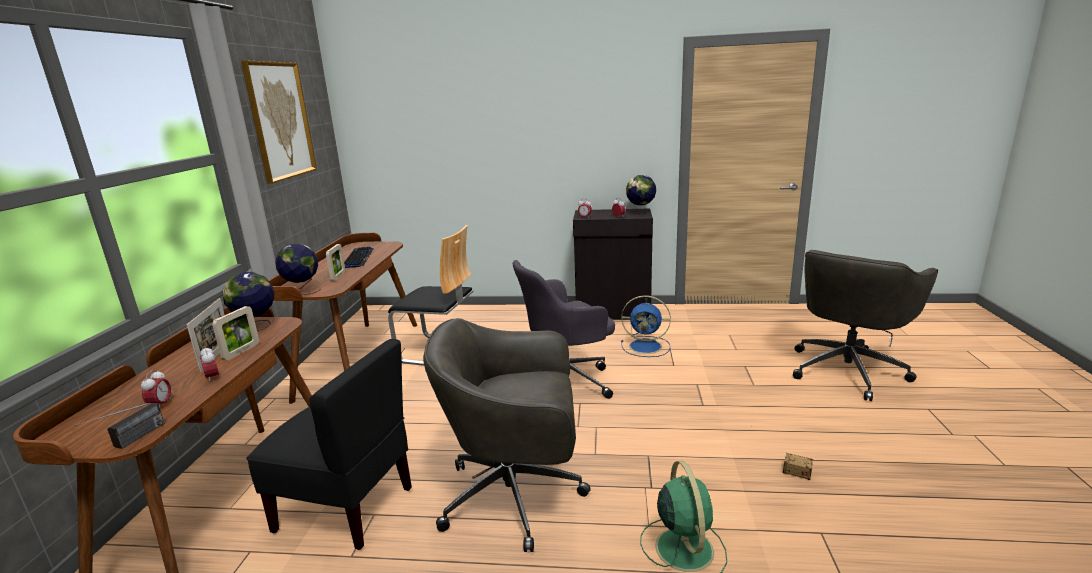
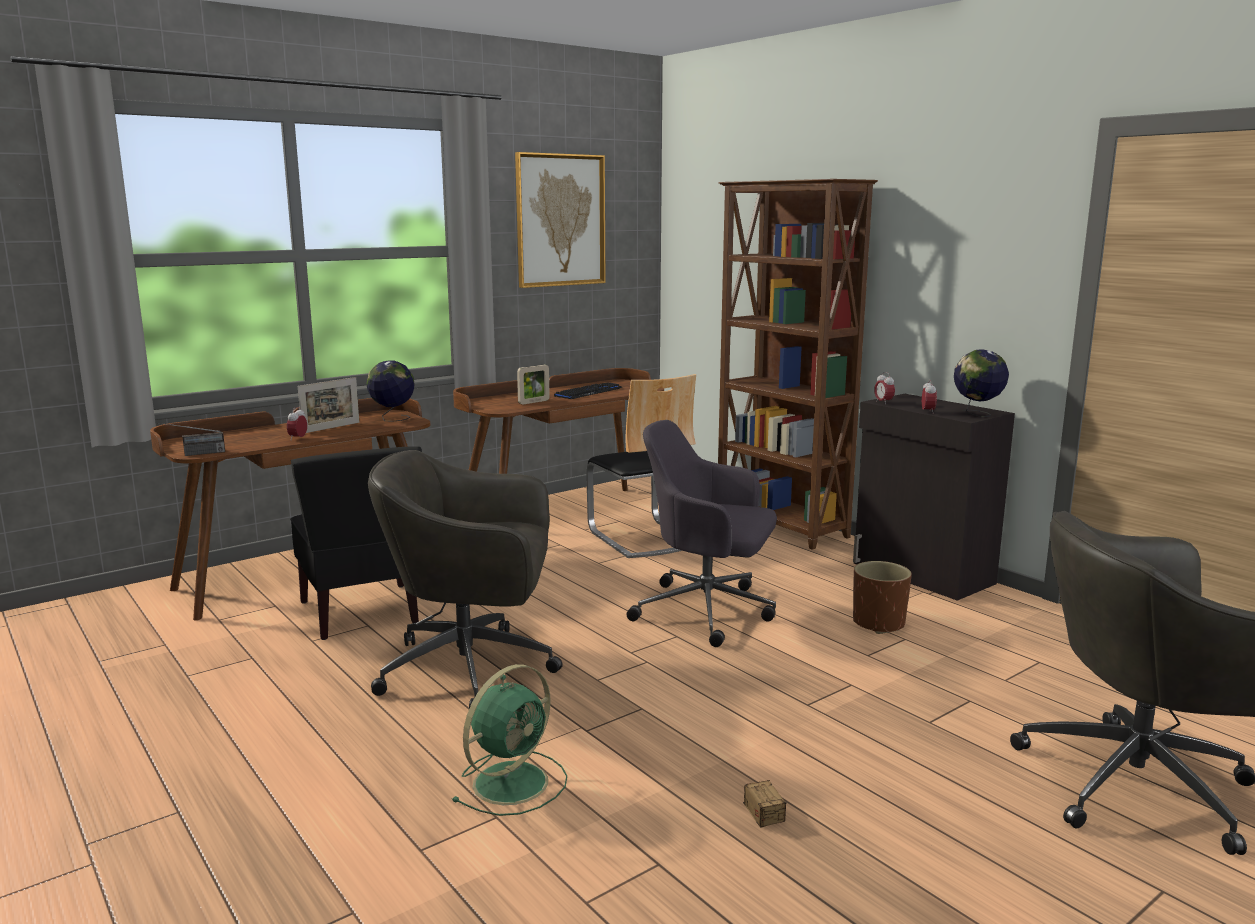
camera: 45 degrees right, 5 degrees down
alarm clock [141,370,171,408] -> none
picture frame [212,306,259,360] -> none
globe [275,244,321,295] -> none
grey office chair [423,318,591,552] -> grey office chair turned 45 degrees counterclockwise [368,450,563,708]
blue fan [621,295,671,357] -> brown planter [853,561,912,634]
none -> brown bookcase [718,179,878,550]

